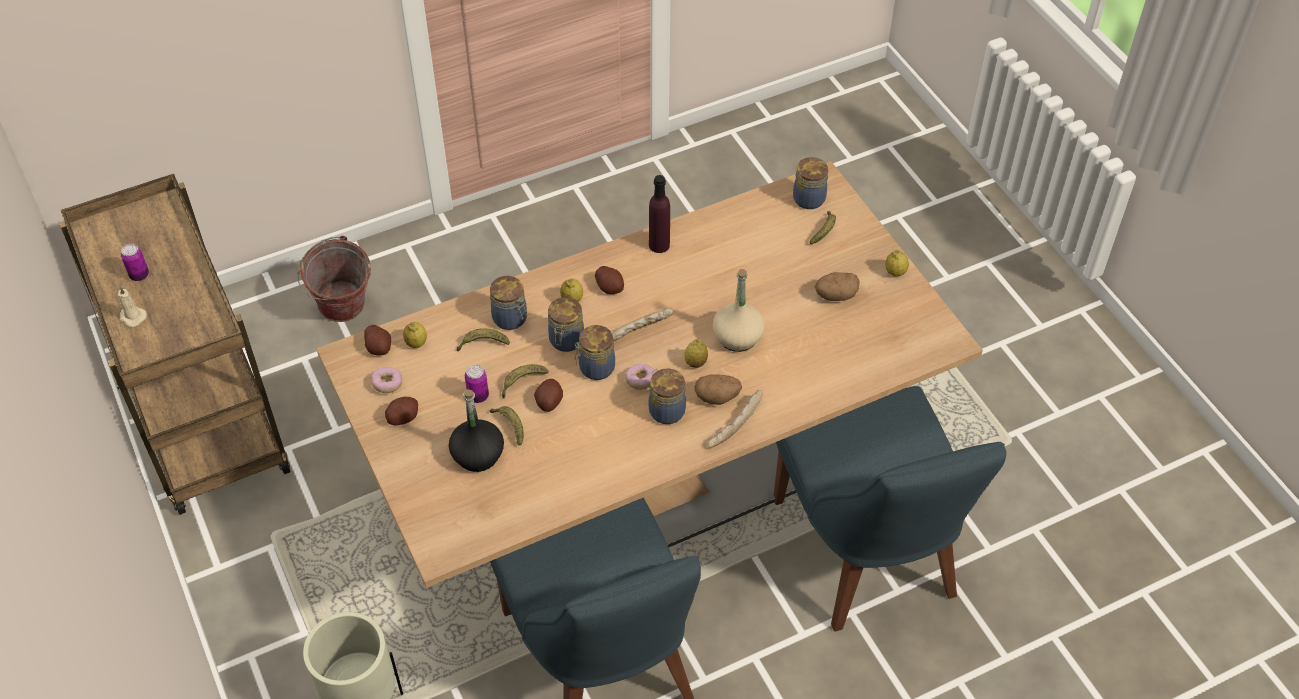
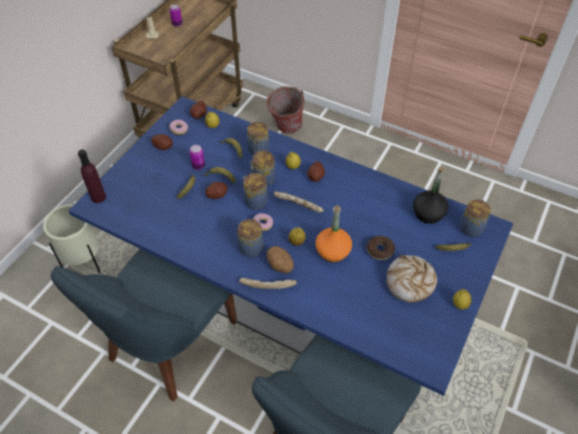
camera: 55 degrees right, 0 degrees up
beige dining table [316,161,983,588] -> blue dining table [68,96,513,396]
black bottle [449,389,504,472] -> black bottle moved to [413,166,449,224]
purple bottle [649,175,670,253] -> purple bottle moved to [78,149,106,203]
beige bottle [713,269,765,352] -> orange bottle [315,205,352,262]
potato [815,272,860,301] -> bread [387,255,437,303]
none -> donut [367,236,395,260]

